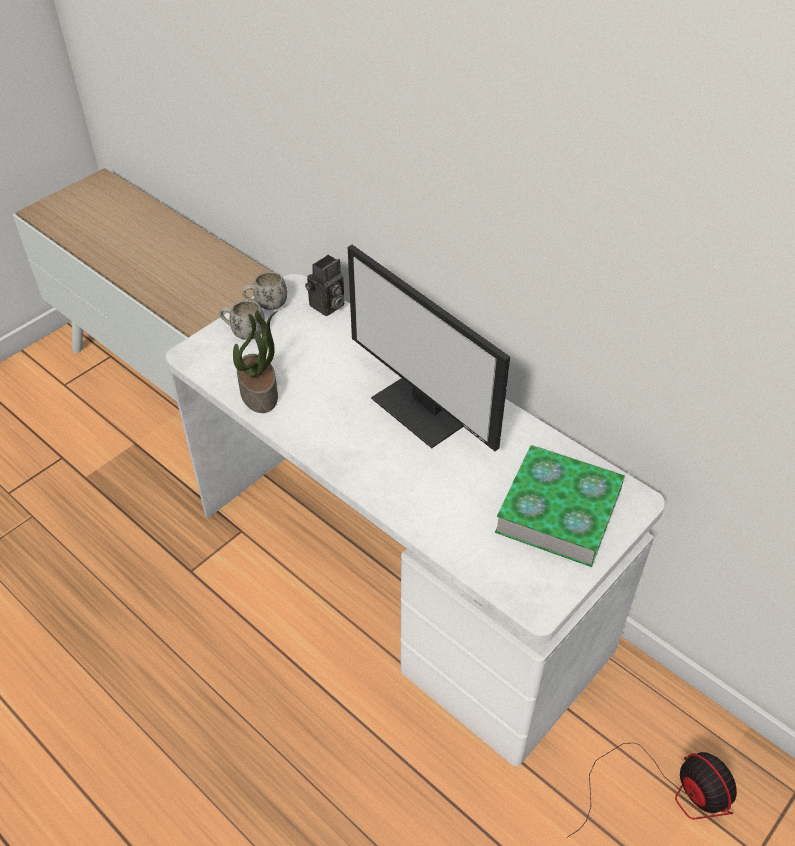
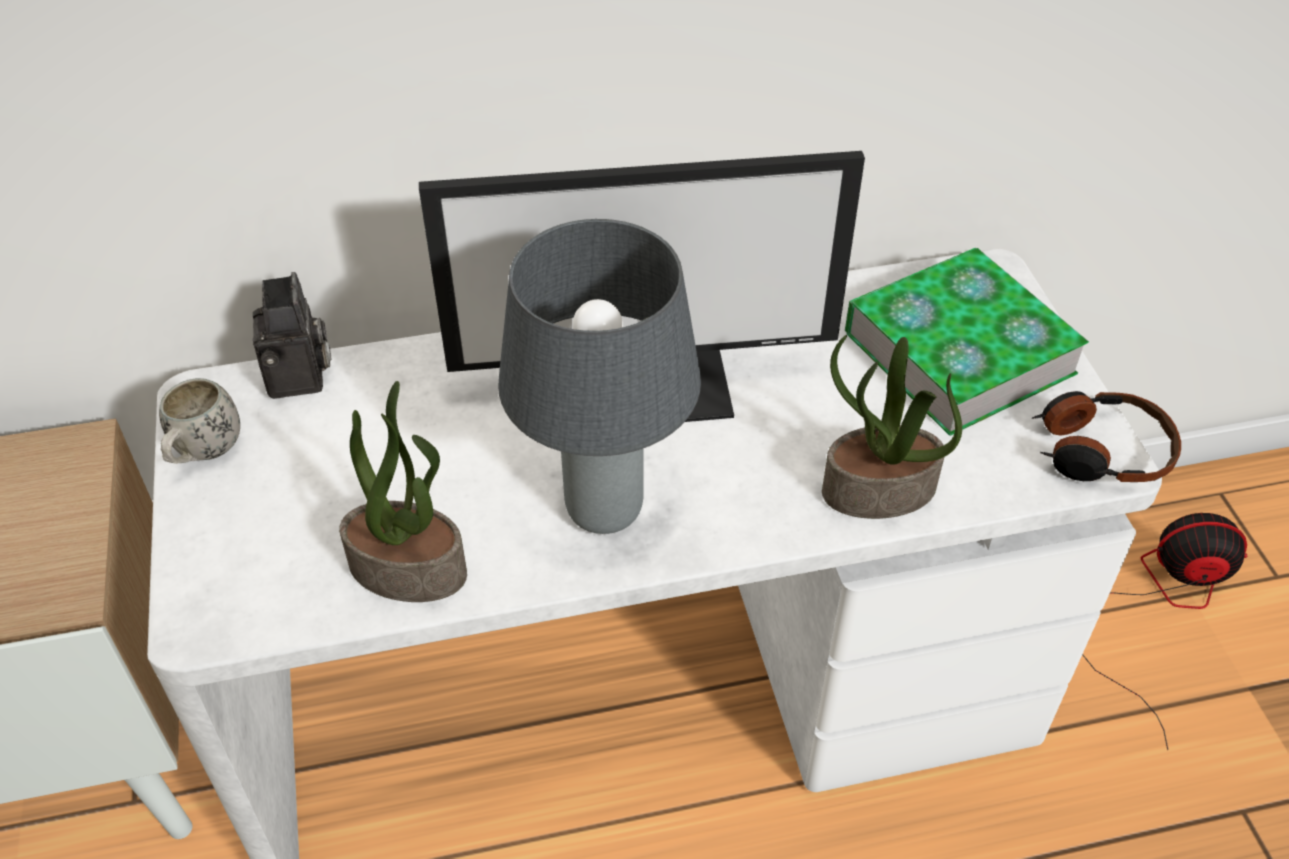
camera: 55 degrees left, 0 degrees up
white mug [219,300,265,340] -> none
none -> grey table lamp [498,219,701,534]
none -> potted plant [822,335,962,519]
none -> headphones [1032,391,1181,482]

